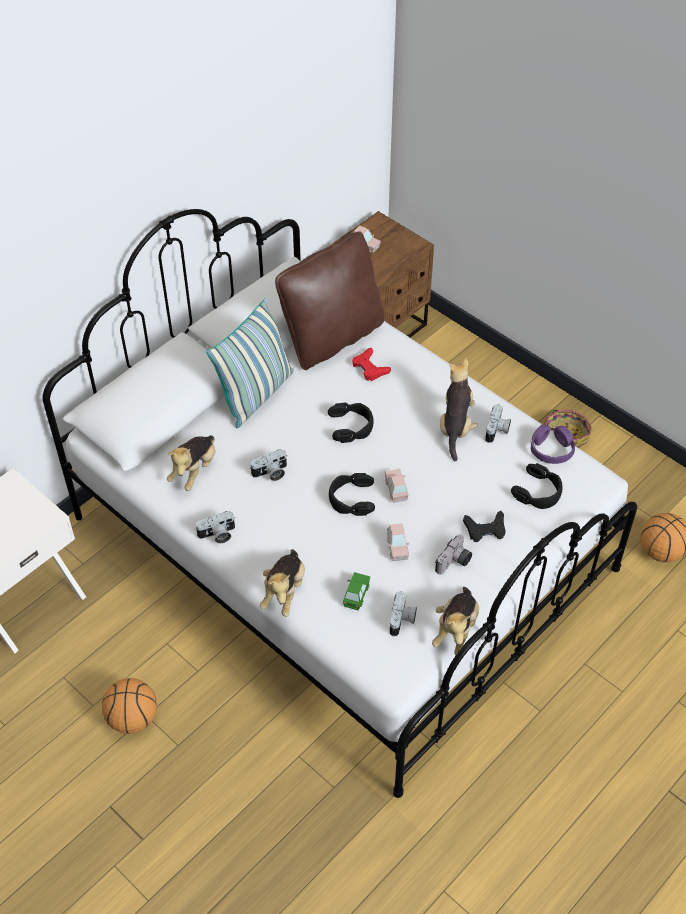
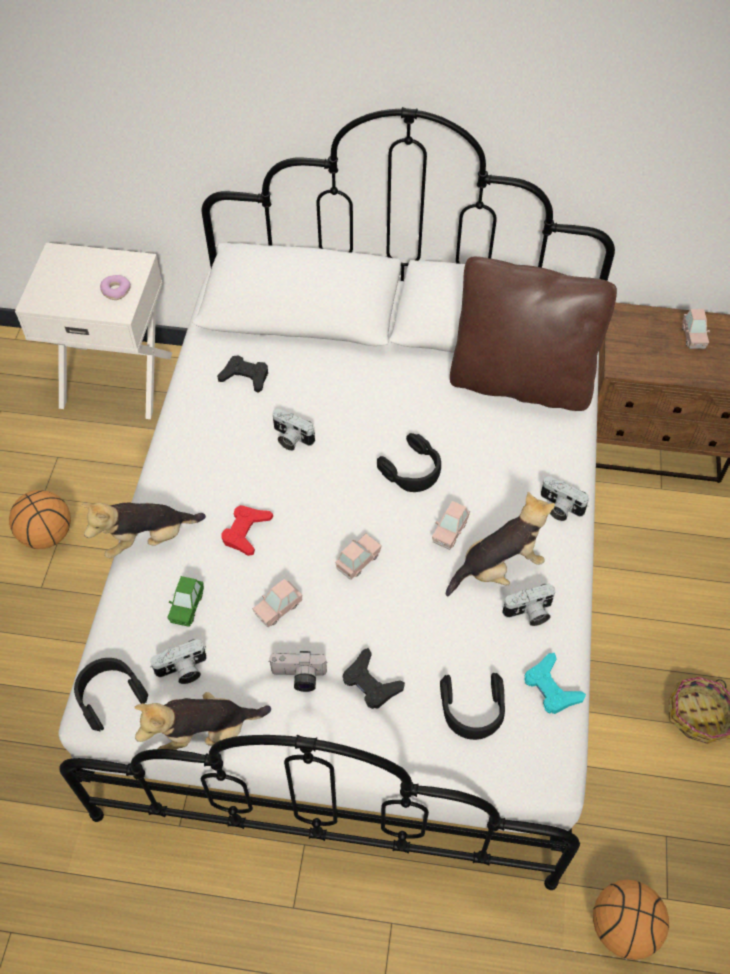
camera: 55 degrees right, 5 degrees up
plush toy [167,435,216,491] -> black game controller [217,355,268,393]
camera [195,511,235,543] -> camera moved to [541,476,589,521]
pillow [206,298,294,429] -> none
black headphones [329,473,375,516] -> black headphones moved to [74,658,148,731]
green toy car [343,572,370,610] -> green toy car turned 120 degrees clockwise [167,576,204,627]
red game controller [352,348,391,381] -> red game controller moved to [221,505,273,556]
purple headphones [531,425,575,464] -> turquoise game controller [524,653,586,714]
none -> donut [100,275,131,300]
none -> pink toy car [432,501,470,550]

